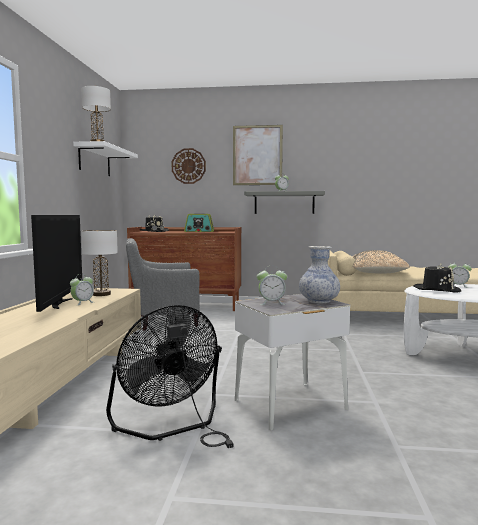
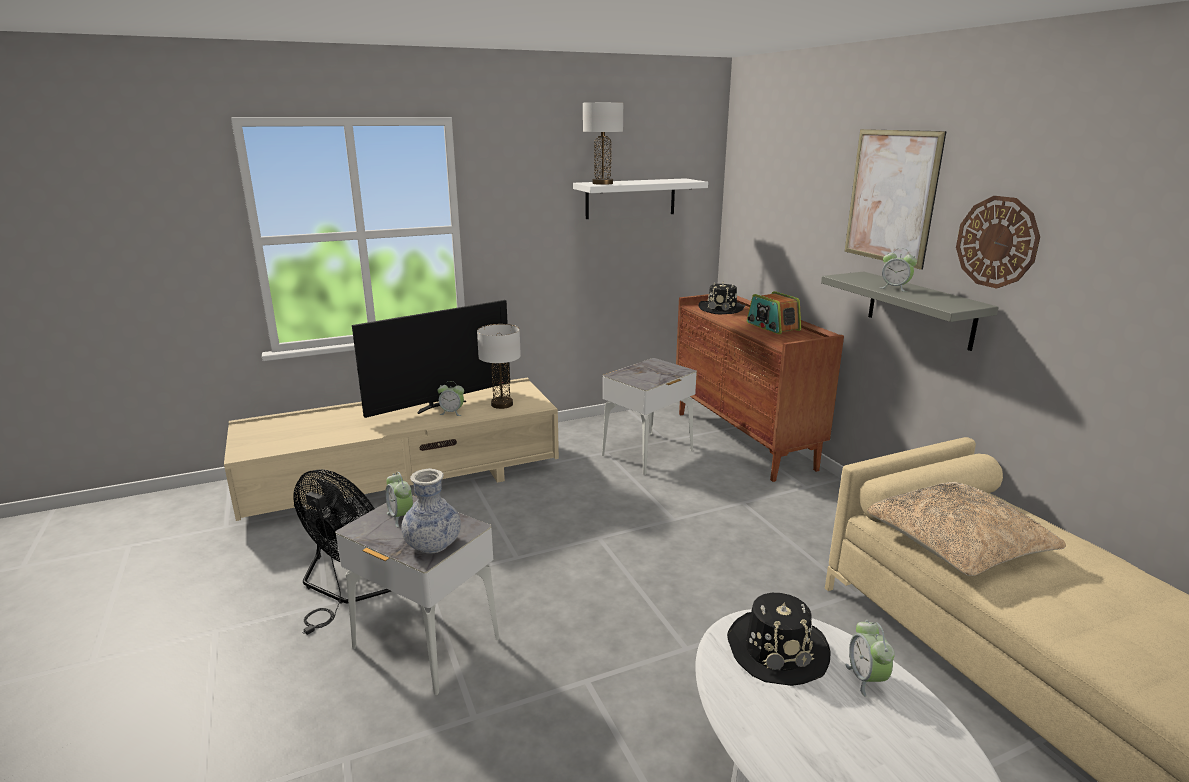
camera: 60 degrees right, 15 degrees up
grey armchair [126,238,200,331] -> side table [602,358,697,475]
wall clock [172,148,206,184] -> wall clock moved to [956,196,1040,289]

